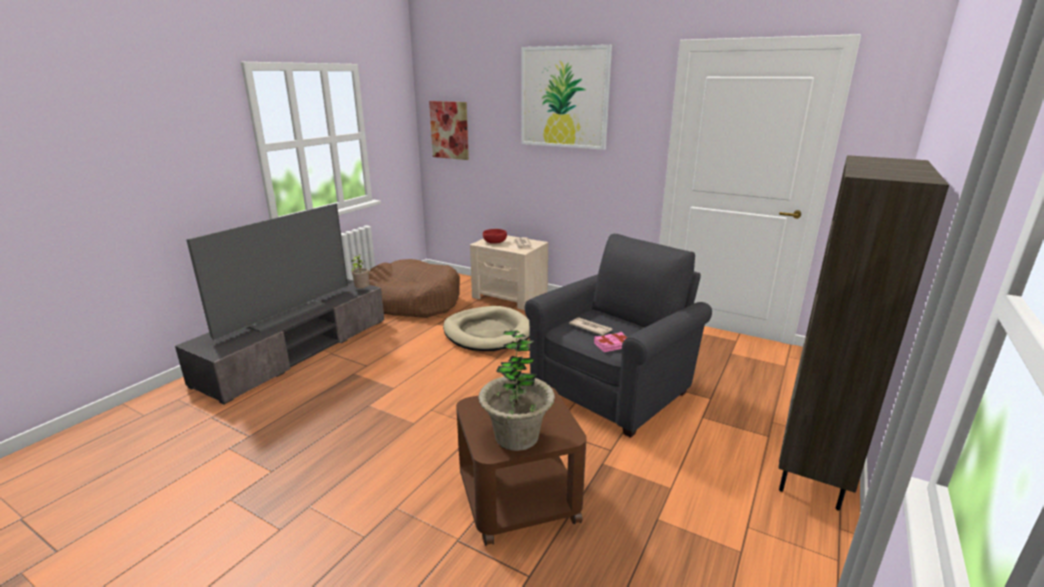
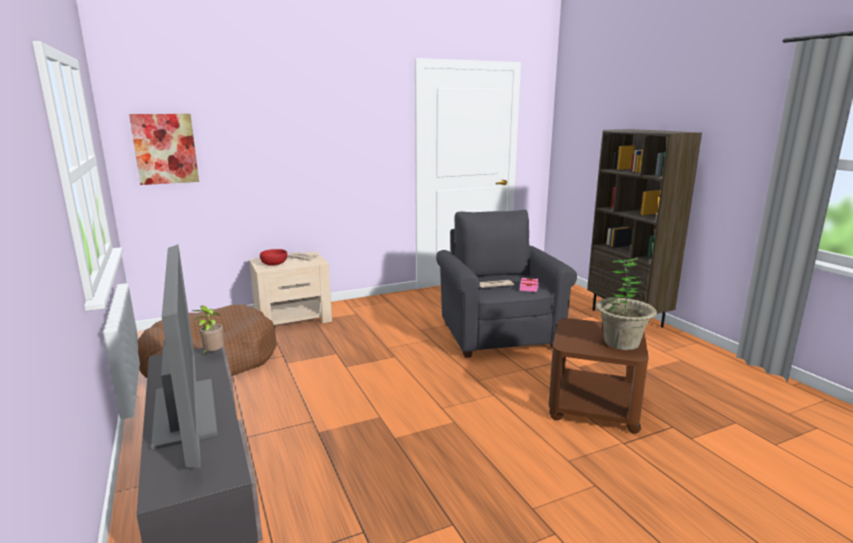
camera: 55 degrees left, 5 degrees down
beige dog bed [443,306,529,351] -> none
picture [521,45,612,150] -> none

